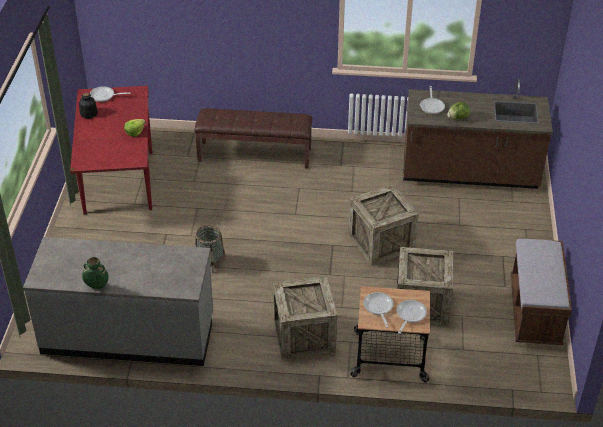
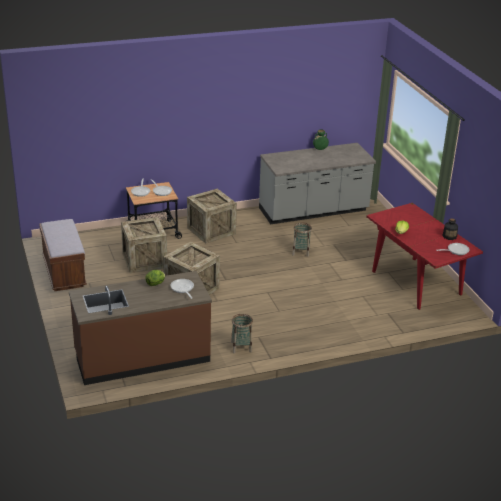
camera: 155 degrees right, 10 degrees down
brown bench [194,108,313,169] -> none
none -> basket [231,314,253,353]

